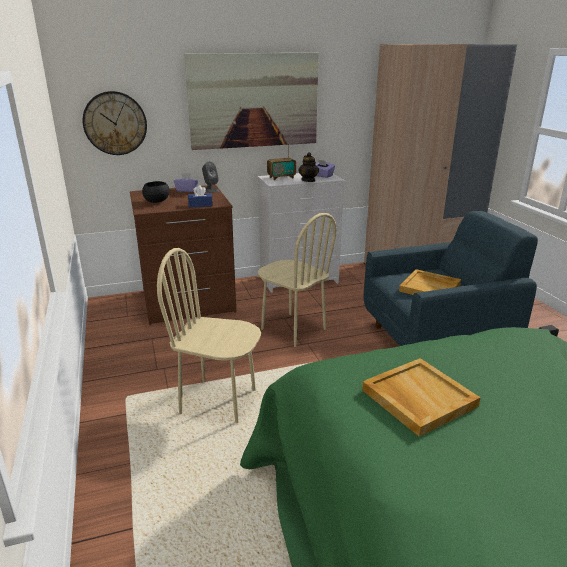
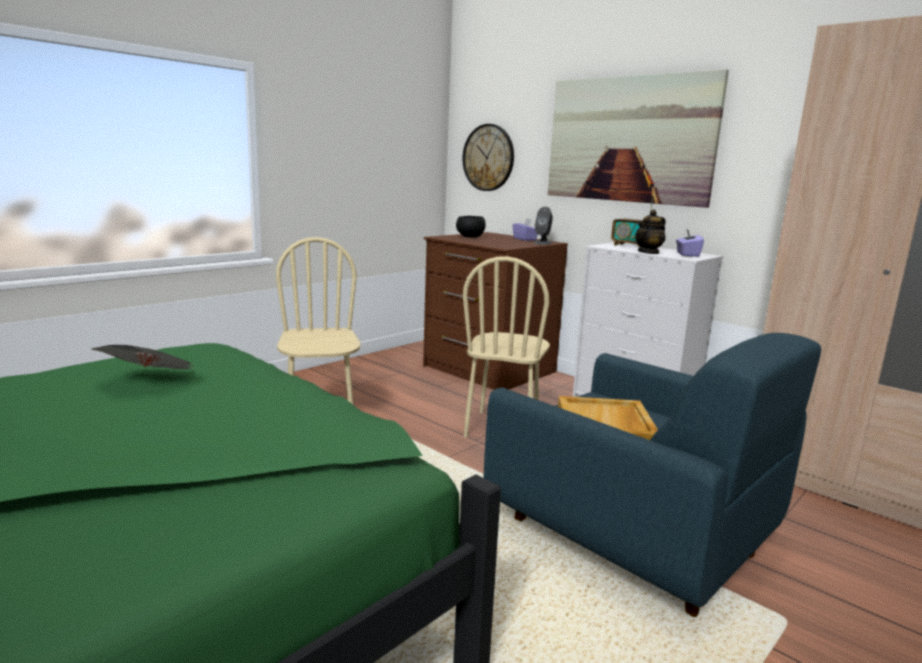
camera: 60 degrees right, 10 degrees down
blue tissue box [188,185,213,208] -> none
beige tray [362,358,481,437] -> newspaper [92,345,192,369]

